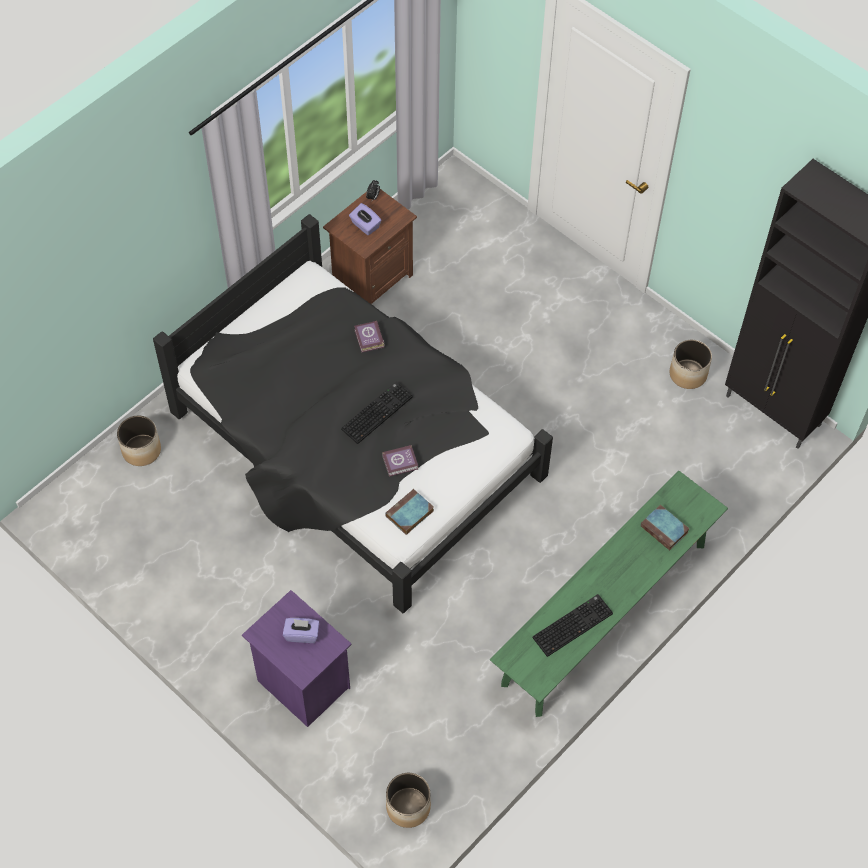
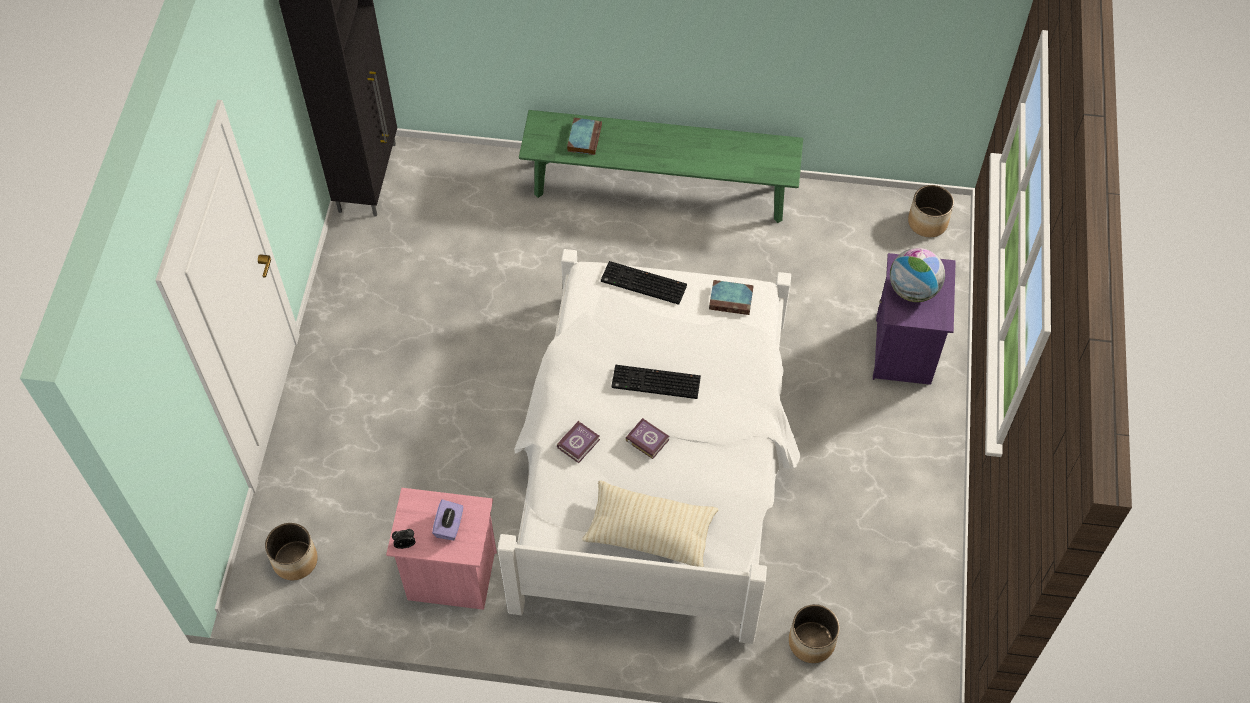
camera: 125 degrees left, 0 degrees up
black bed [153,214,553,613] -> white bed [498,249,800,644]
purple tissue box [283,618,319,643] -> globe [890,248,945,302]
brown nightstand [323,189,417,304] -> pink nightstand [386,488,497,610]
book [382,445,418,477] -> book moved to [625,418,669,459]
keyboard [533,594,613,657] -> keyboard moved to [601,261,687,305]
planter [670,340,712,389] -> planter moved to [265,523,318,580]
none -> beige pillow [582,480,718,567]

